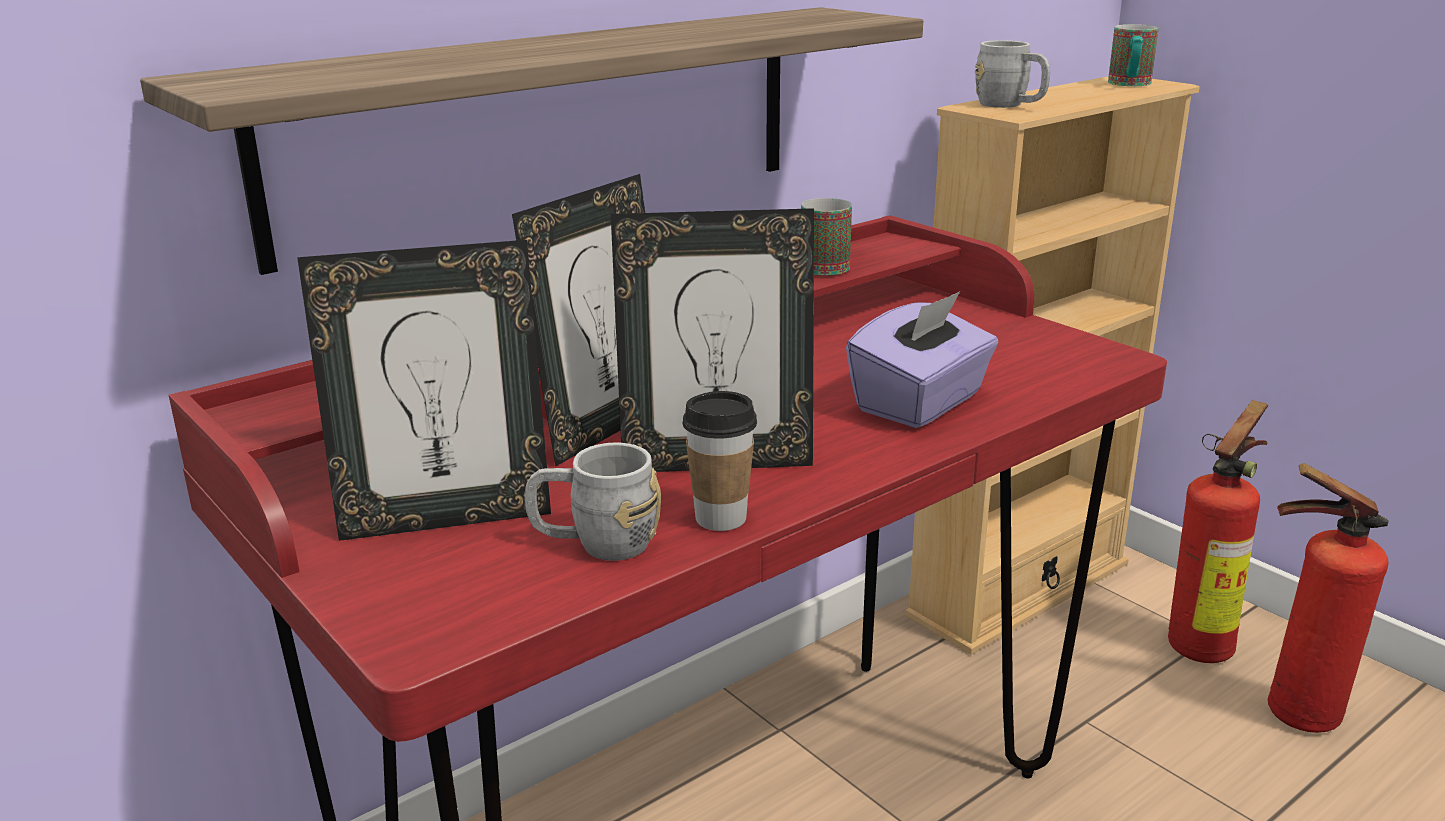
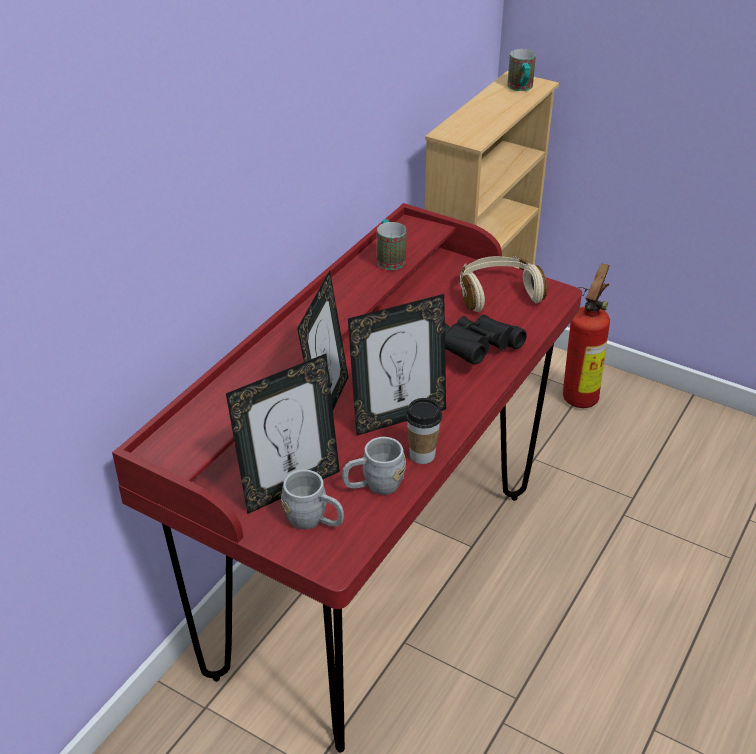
camera: 20 degrees left, 15 degrees up
shelf [140,7,923,275] -> none
purple tissue box [846,292,998,428] -> black binoculars [445,315,527,365]
grey mug [975,40,1050,108] -> grey mug moved to [281,470,344,529]
fire extinguisher [1268,463,1389,733] -> none
none -> beige headphones [460,256,547,312]

